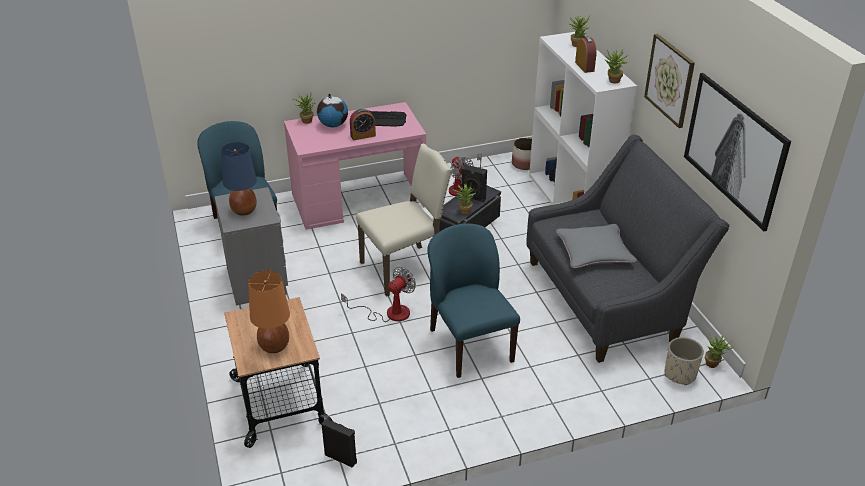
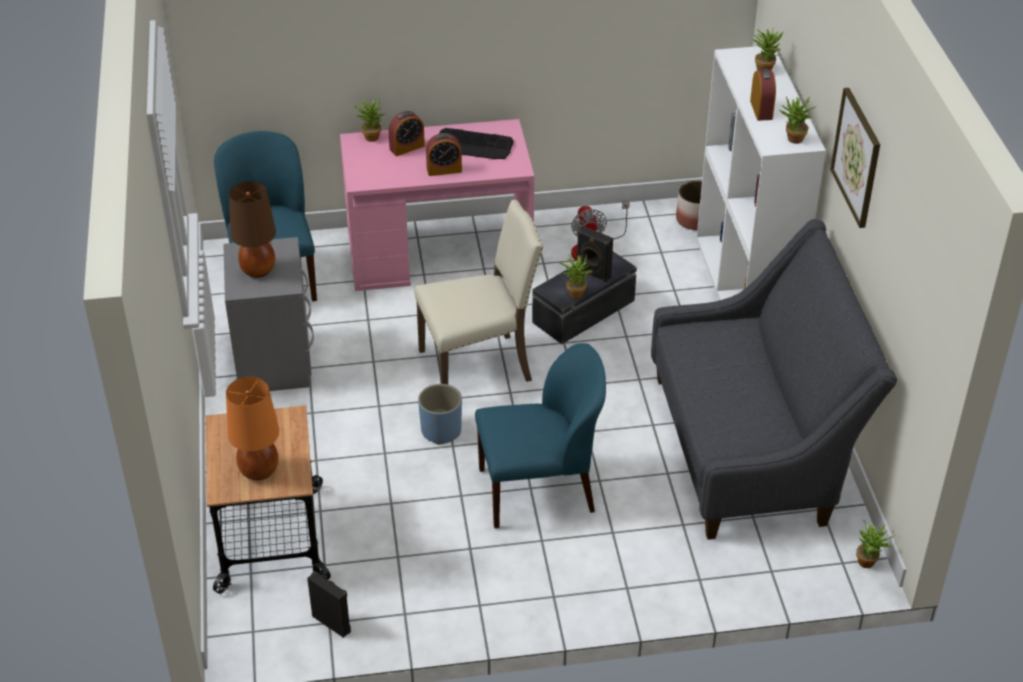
camera: 10 degrees right, 5 degrees up
blue table lamp [221,142,257,215] -> brown table lamp [229,181,276,278]
globe [317,93,348,127] -> alarm clock [388,111,425,156]
fan [341,267,416,322] -> blue planter [418,384,462,445]
blue chair [427,223,520,378] -> blue chair turned 90 degrees clockwise [475,343,606,529]
grey pillow [556,224,637,268] -> none
beige planter [665,337,704,385] -> none
picture [684,73,791,231] -> none

